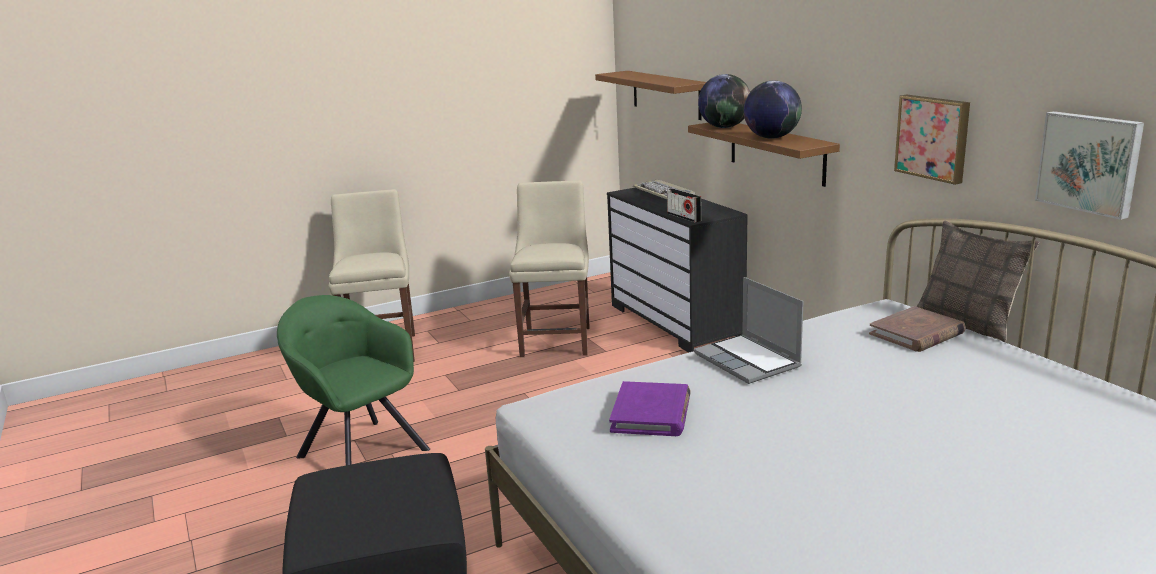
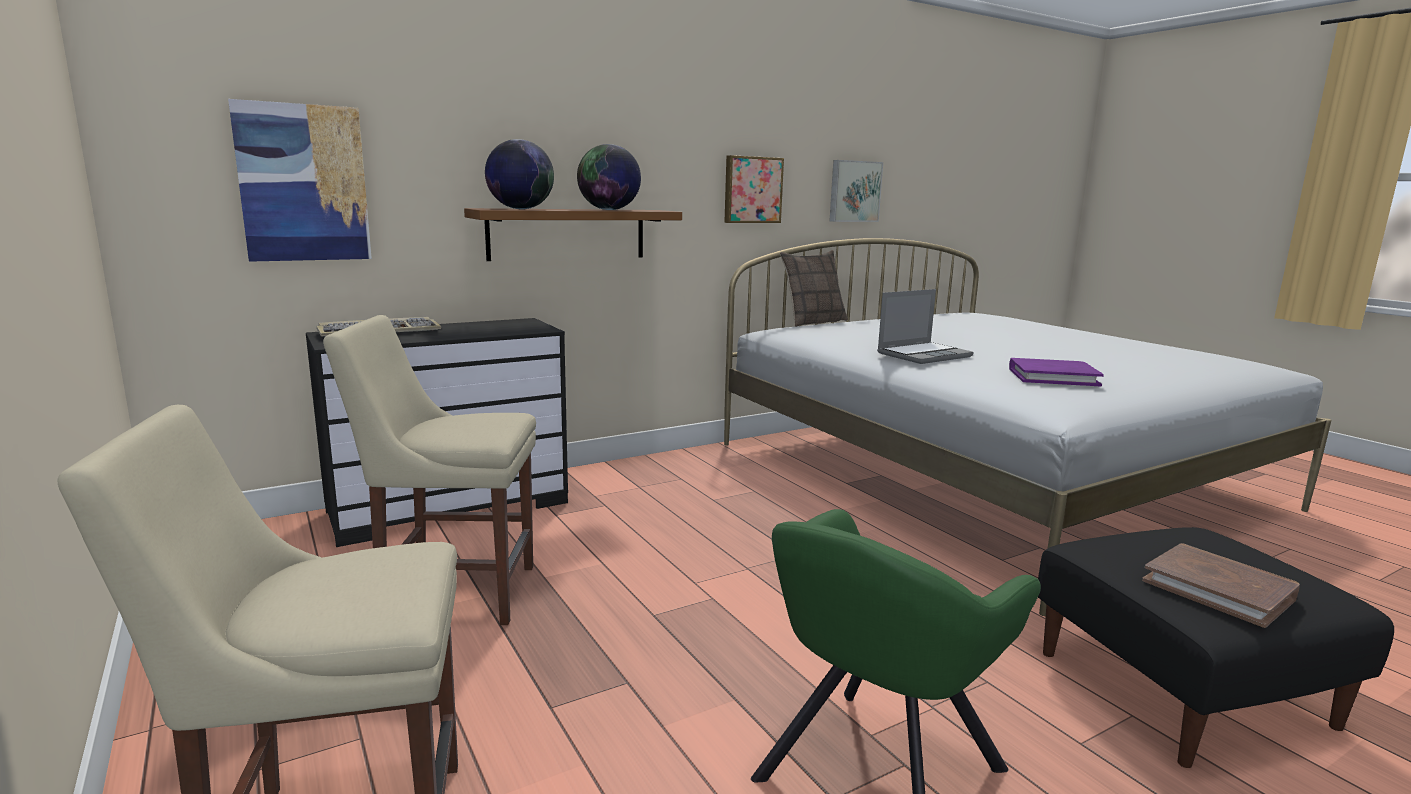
camera: 95 degrees left, 5 degrees down
brown shelf [595,71,706,120] -> picture [228,99,372,262]
radio [667,189,702,222] -> none
brown book [869,306,966,352] -> brown book moved to [1142,543,1300,628]

